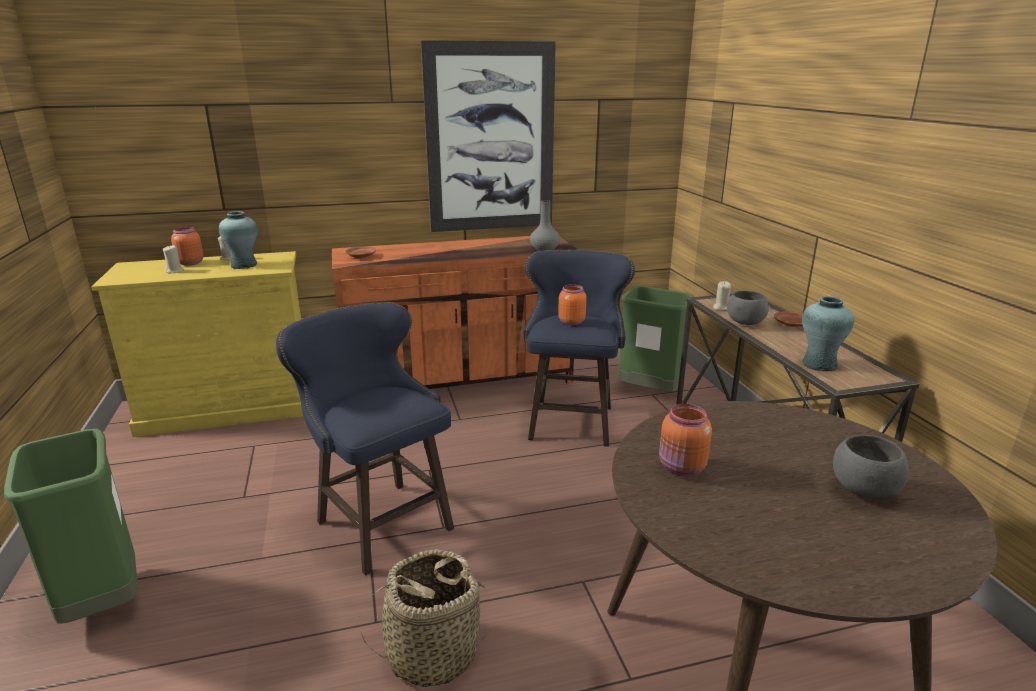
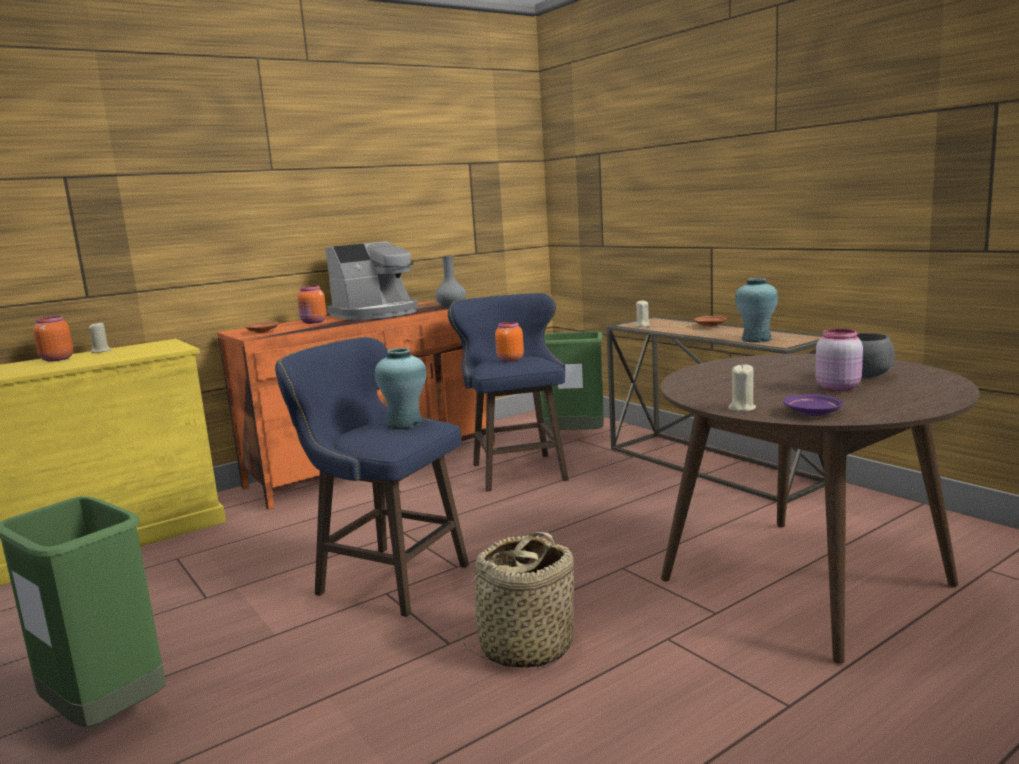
camera: 20 degrees left, 10 degrees down
beige candle [163,245,184,273] -> beige candle moved to [728,364,756,412]
turquoise vase [219,211,258,269] -> turquoise vase moved to [375,348,427,429]
picture [421,40,556,232] -> none
orange jar [659,404,712,476] -> orange jar moved to [297,286,327,324]
grey bowl [727,291,769,325] -> none
none -> coffee machine [325,241,418,320]
none -> purple plate [783,394,844,416]
none -> pink jar [815,329,863,391]

